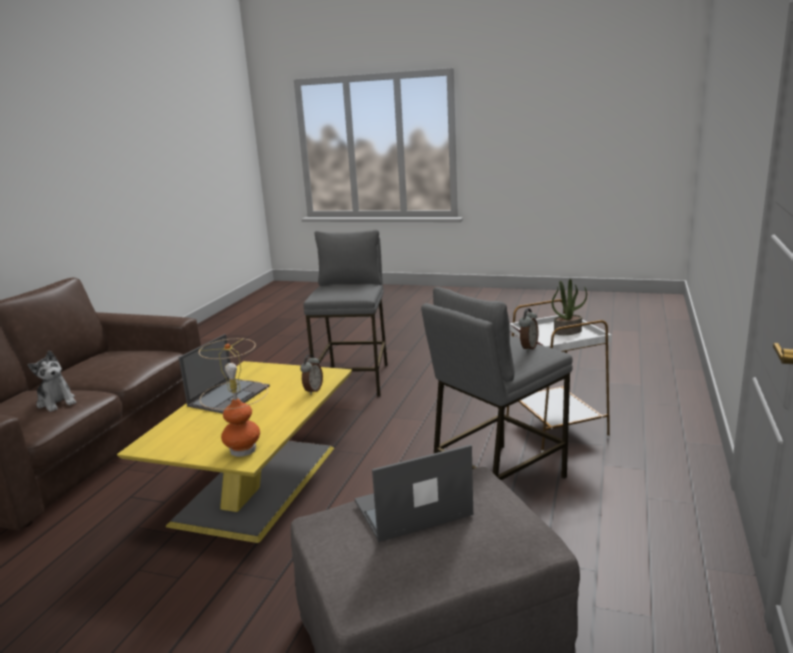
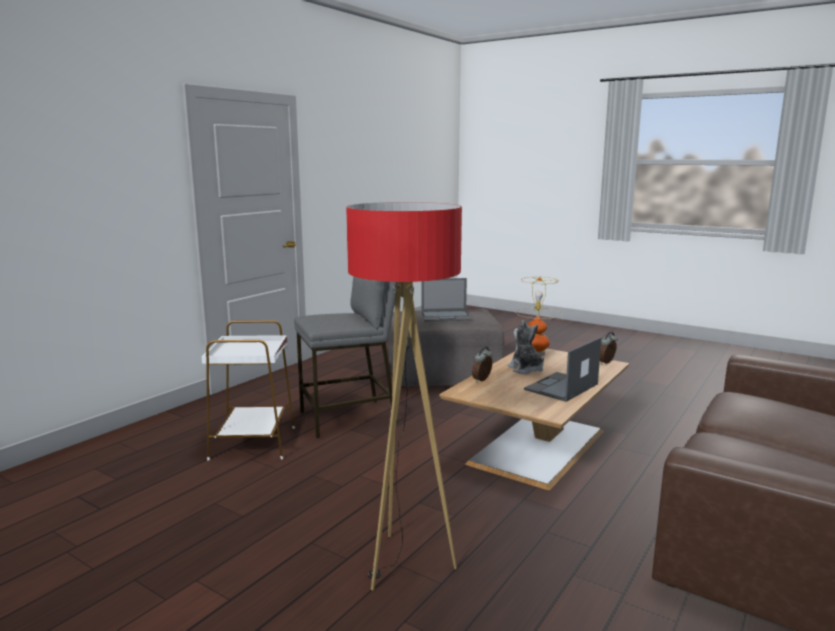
camera: 165 degrees left, 5 degrees down
plush toy [28,350,76,412] -> plush toy moved to [507,320,544,374]
yellow coffee table [117,361,352,543] -> brown coffee table [439,349,629,490]
grey stool [303,230,388,397] -> floor lamp [346,202,462,591]
alarm clock [519,309,538,352] -> alarm clock moved to [600,332,617,364]
potted plant [552,279,587,335] -> none

